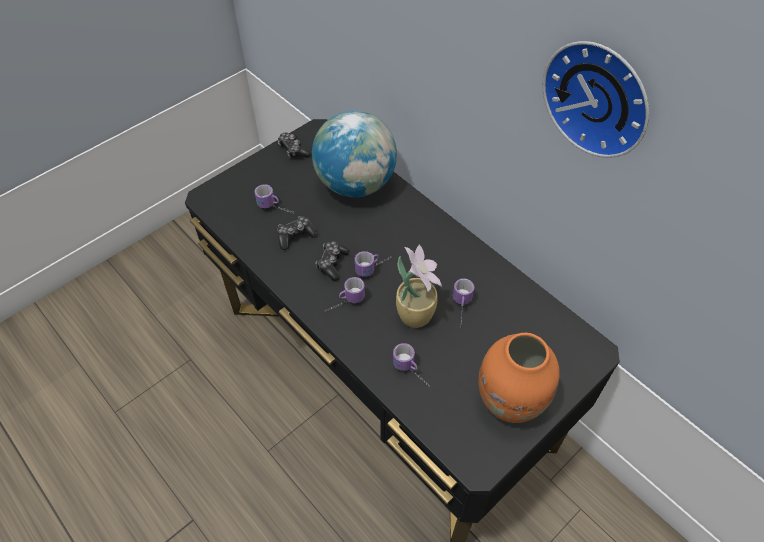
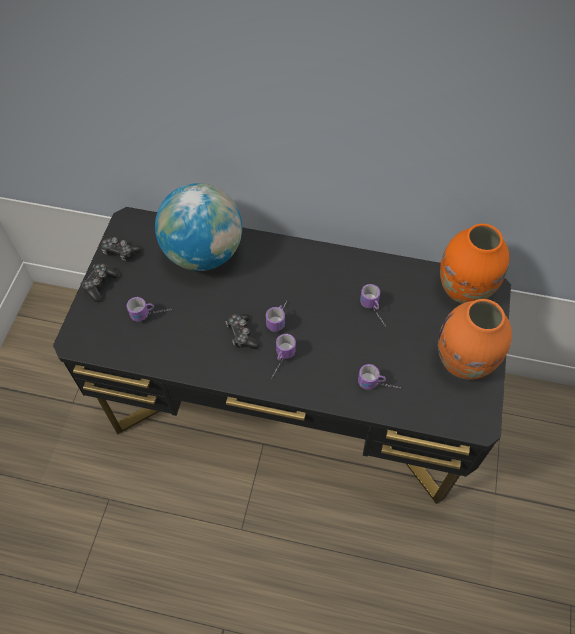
camera: 35 degrees left, 5 degrees up
game controller [277,216,318,250] -> game controller moved to [80,263,119,302]
potted plant [396,245,442,328] -> none
wall clock [543,41,649,158] -> none
none -> orange vase [440,224,509,304]

